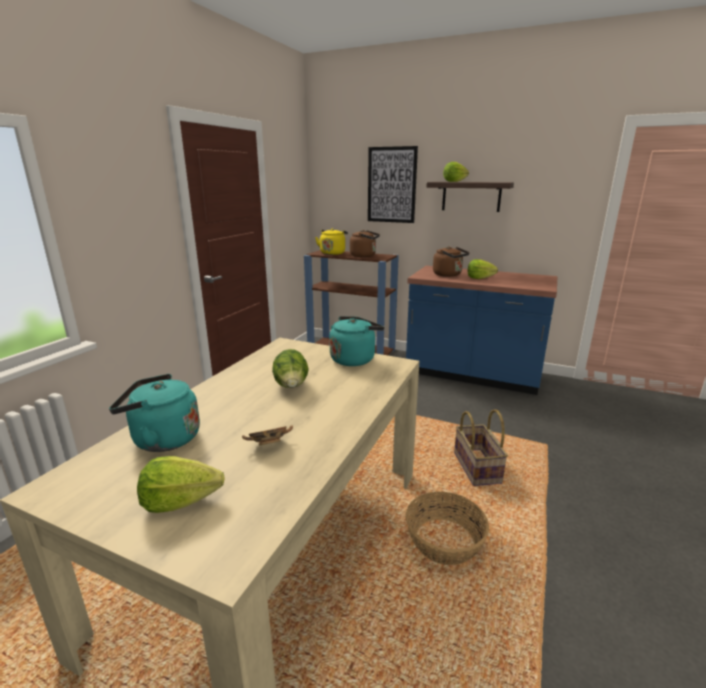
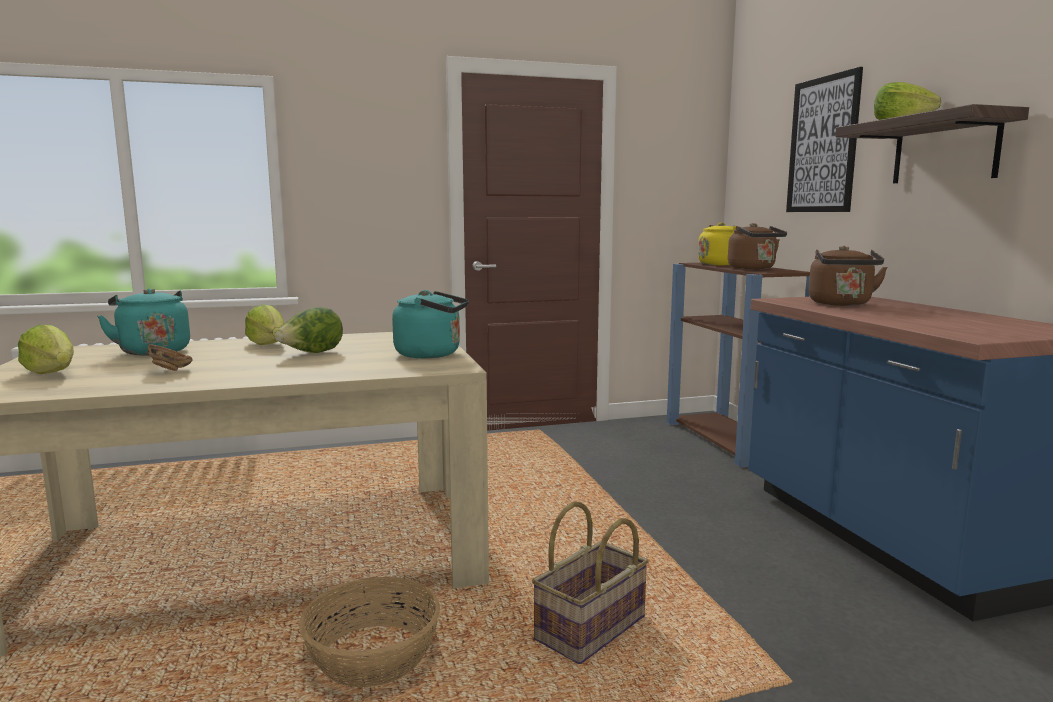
camera: 50 degrees right, 10 degrees down
lettuce [468,259,498,279] -> lettuce moved to [245,305,285,345]

